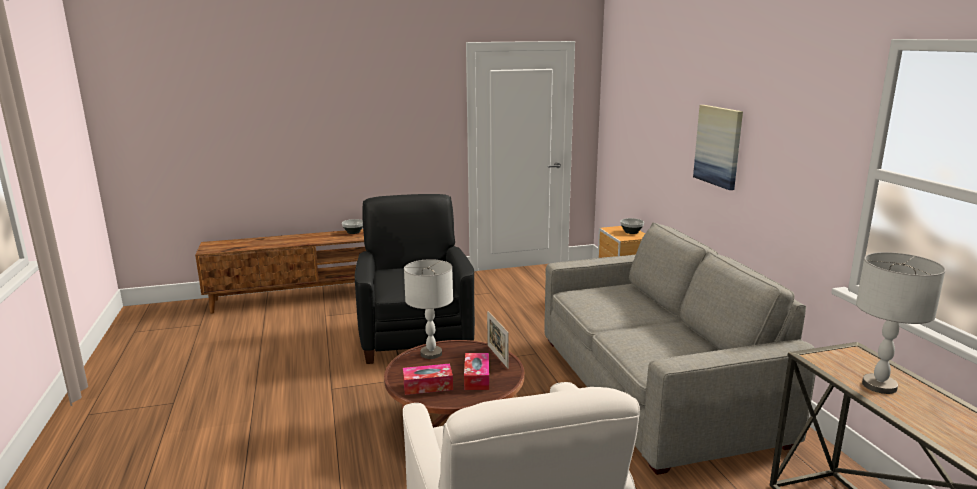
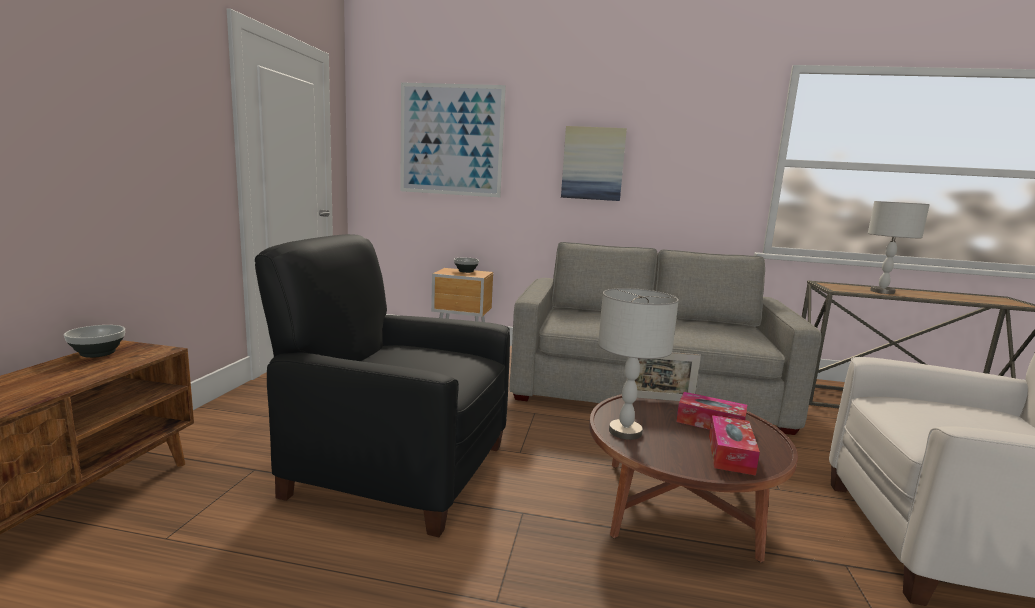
camera: 65 degrees left, 5 degrees down
none -> picture [400,82,506,197]

